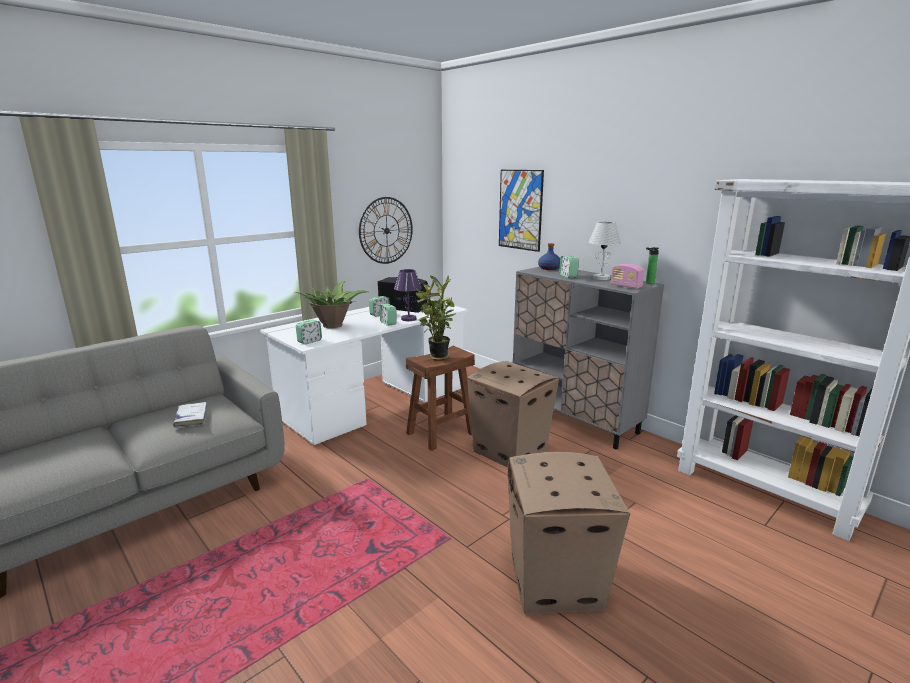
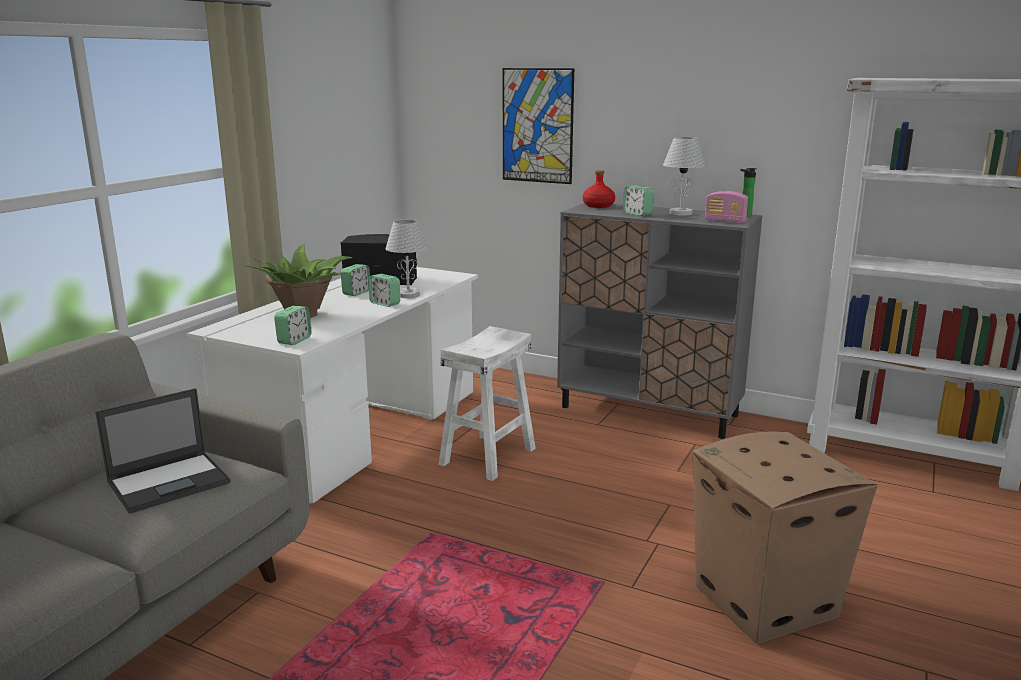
camera: 20 degrees left, 0 degrees up
white book [173,402,208,428] -> laptop [95,388,230,514]
wall clock [359,197,413,264] -> none
purple table lamp [394,269,422,321] -> white table lamp [385,219,428,298]
brown stool [406,346,475,451] -> white stool [438,326,536,481]
potted plant [416,275,456,361] -> none
cardboard box [467,361,559,467] -> none
blue bottle [538,243,560,270] -> red bottle [583,170,615,208]

